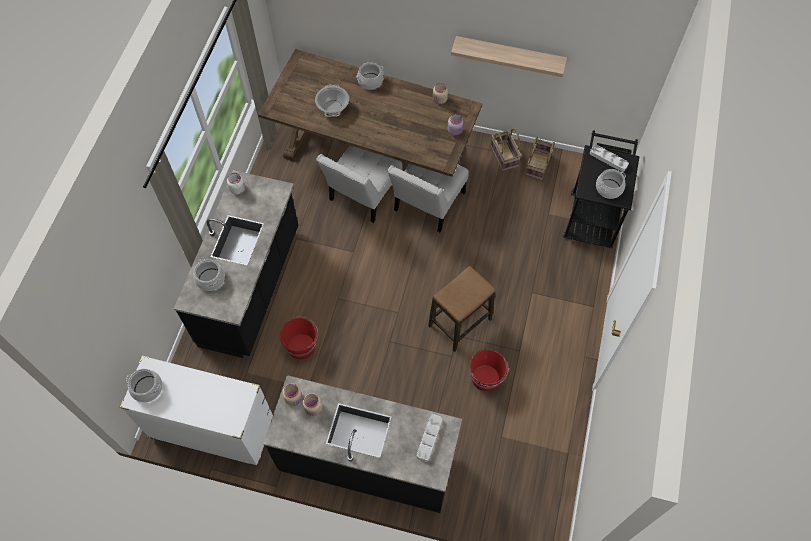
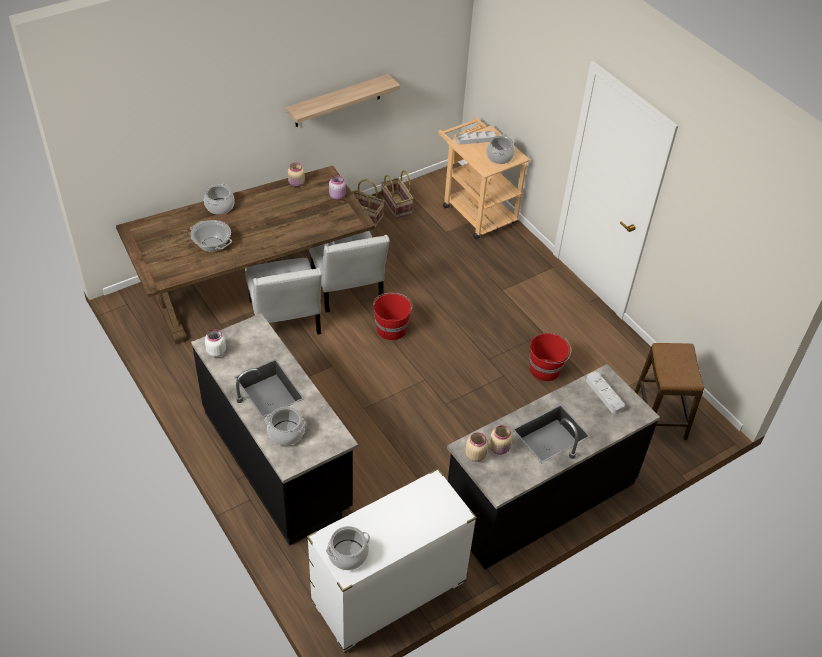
camera: 50 degrees left, 15 degrees down
red bucket [280,316,318,360] -> red bucket moved to [373,293,413,340]
stool [428,266,496,352] -> stool moved to [635,343,704,440]
black cart [563,130,639,248] -> beige cart [438,117,530,239]

